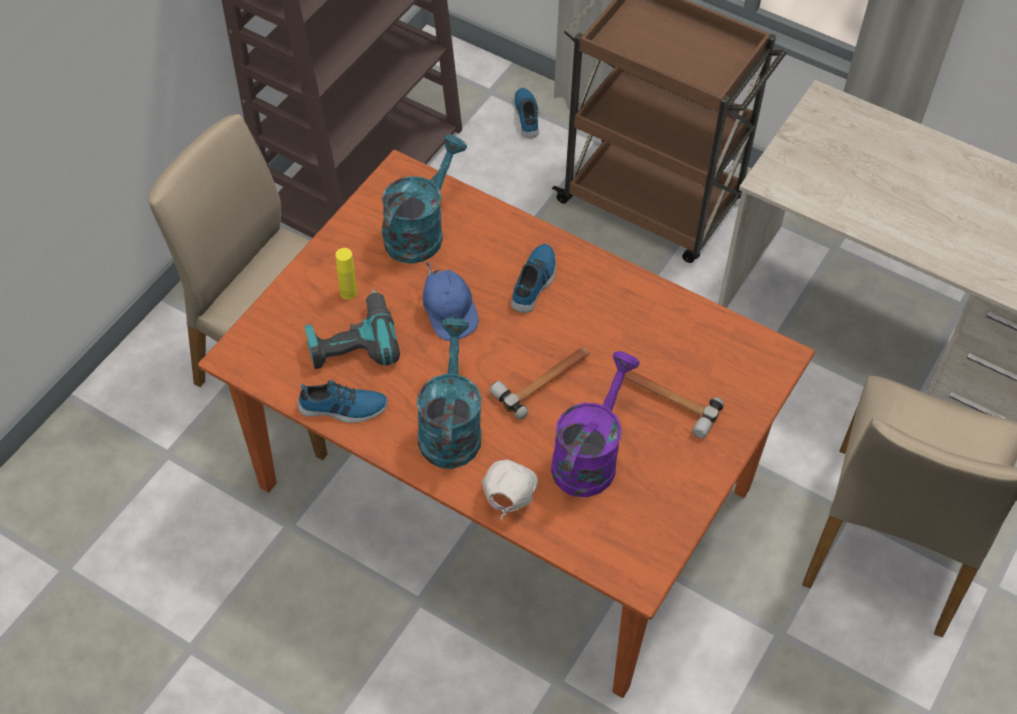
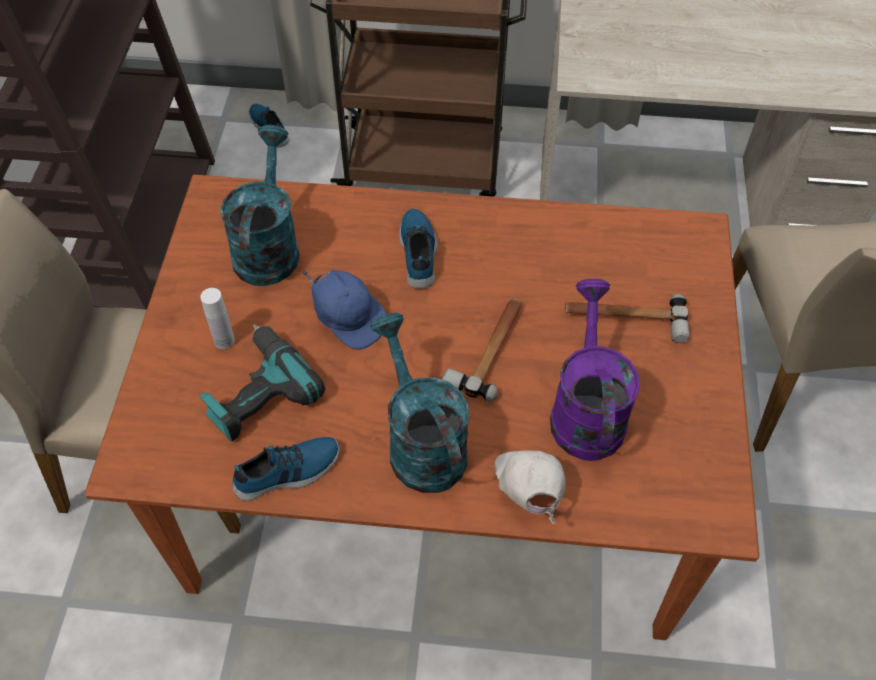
camera: 25 degrees left, 0 degrees up
yellow bottle [336,248,357,300] -> white bottle [200,288,235,349]

